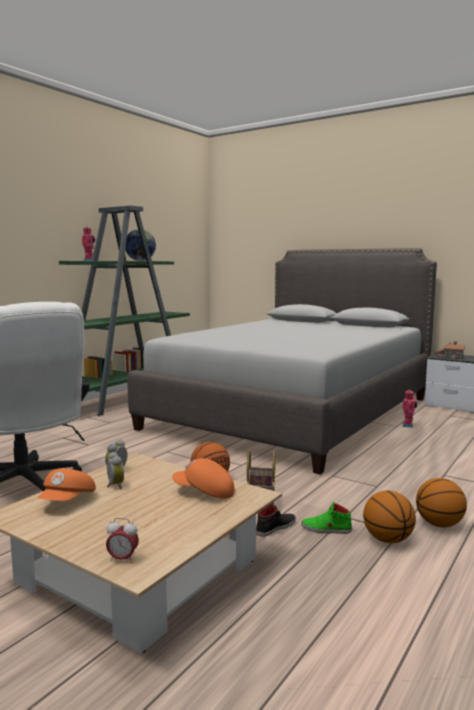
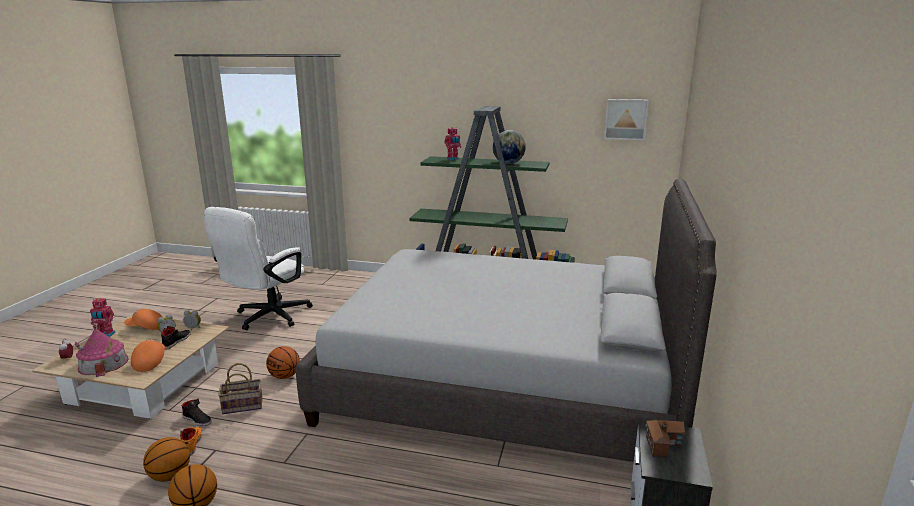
camera: 70 degrees right, 10 degrees up
green shoe [301,502,352,534] -> orange shoe [179,427,202,455]
toy robot [402,389,417,428] -> toy robot moved to [90,298,115,337]
none -> toy house [75,324,128,377]
none -> black shoe [161,326,191,349]
none -> picture [604,99,649,140]

